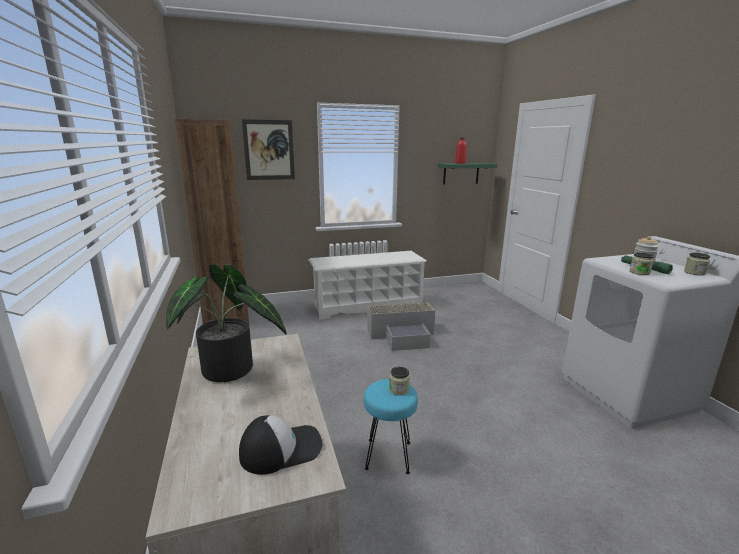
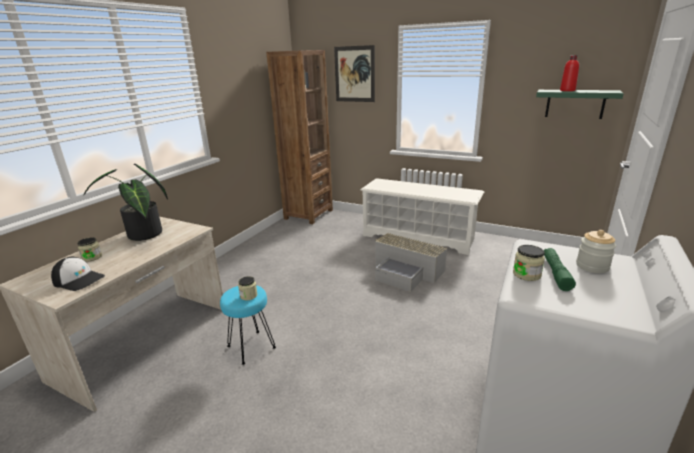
camera: 45 degrees right, 5 degrees up
jar [684,253,710,276] -> jar moved to [77,237,102,262]

